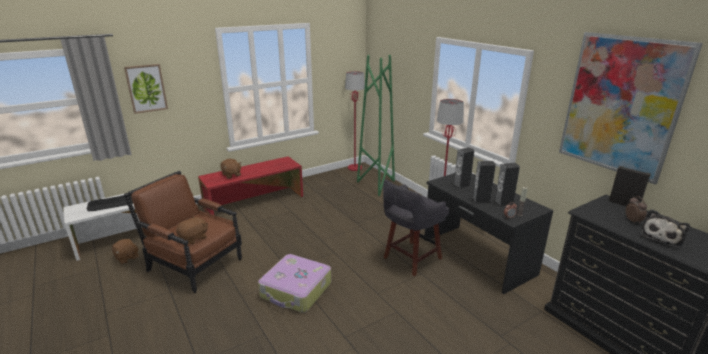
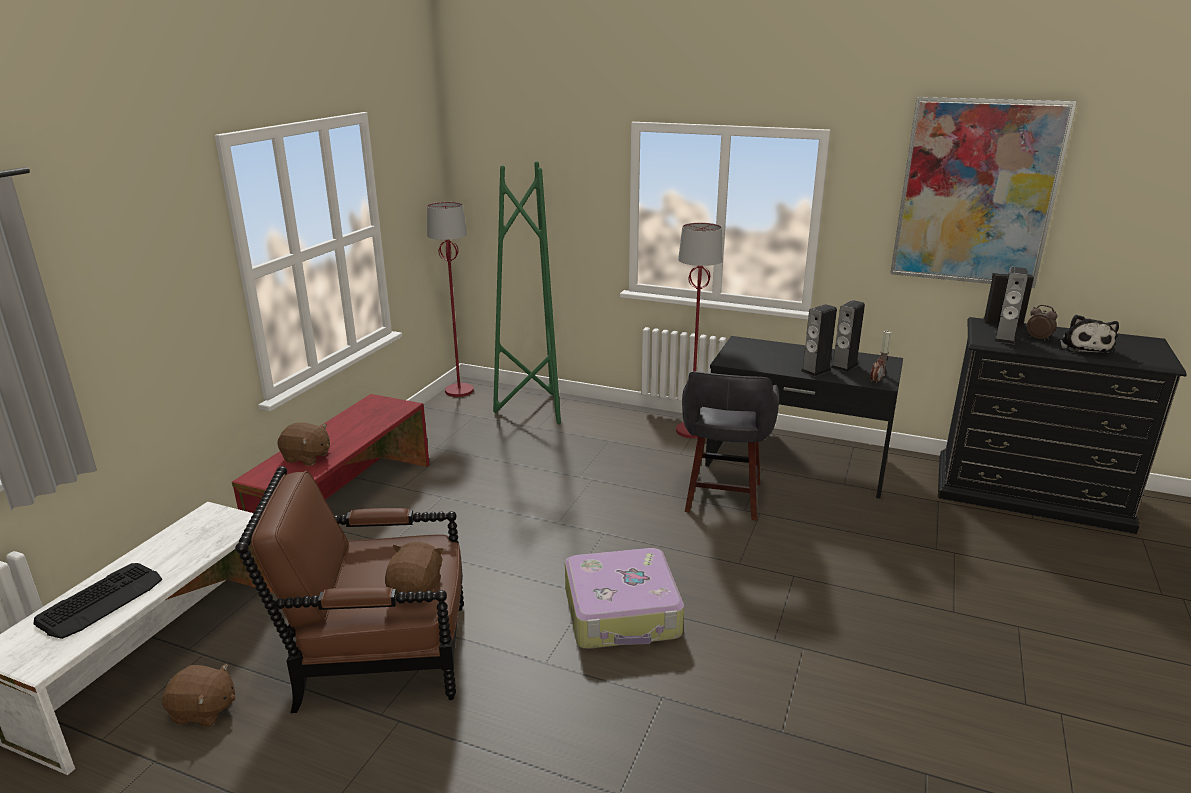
camera: 35 degrees left, 0 degrees up
picture [124,64,168,114] -> none
speaker [453,147,474,190] -> speaker moved to [994,267,1028,344]

